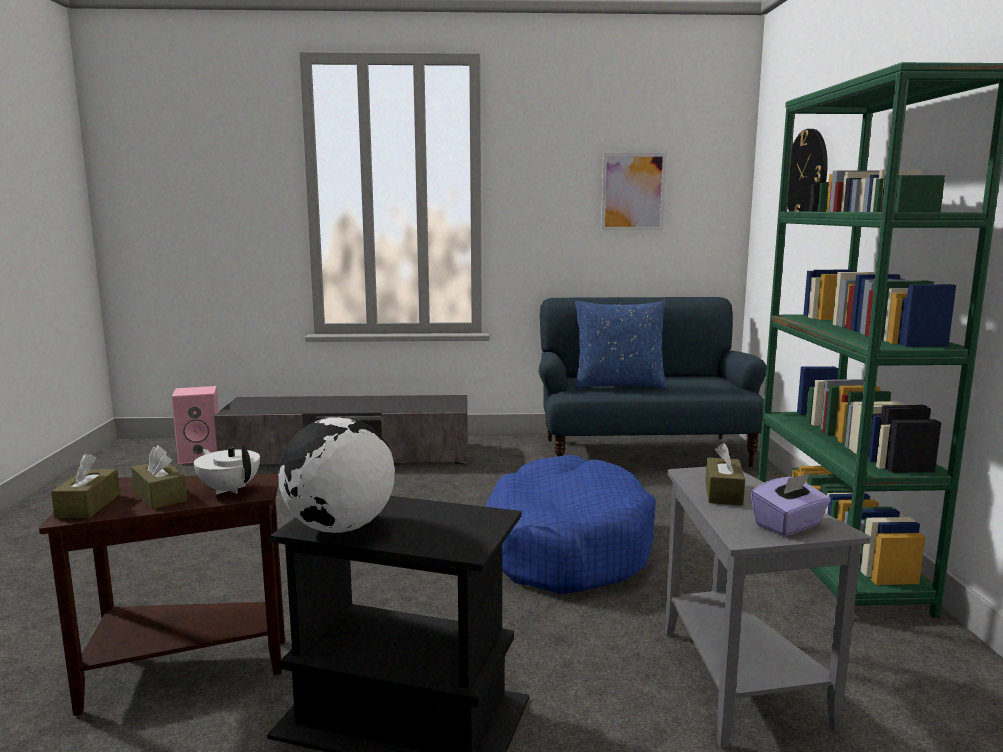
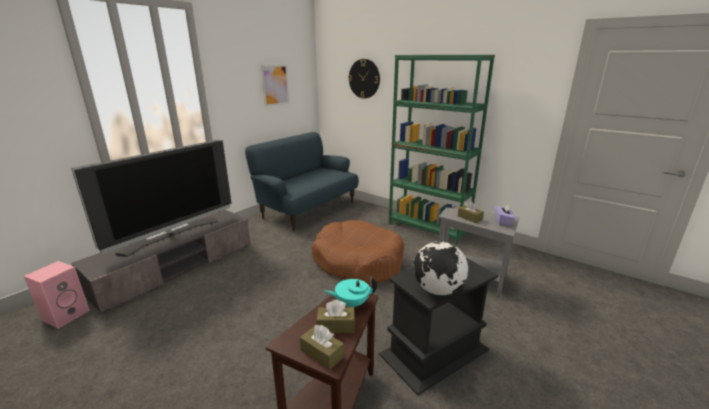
camera: 50 degrees left, 10 degrees up
white teapot [194,444,260,494] -> turquoise teapot [325,277,377,307]
blue dog bed [485,455,656,594] -> brown dog bed [312,220,404,285]
blue pillow [575,301,668,389] -> none
none -> television [72,140,231,257]

